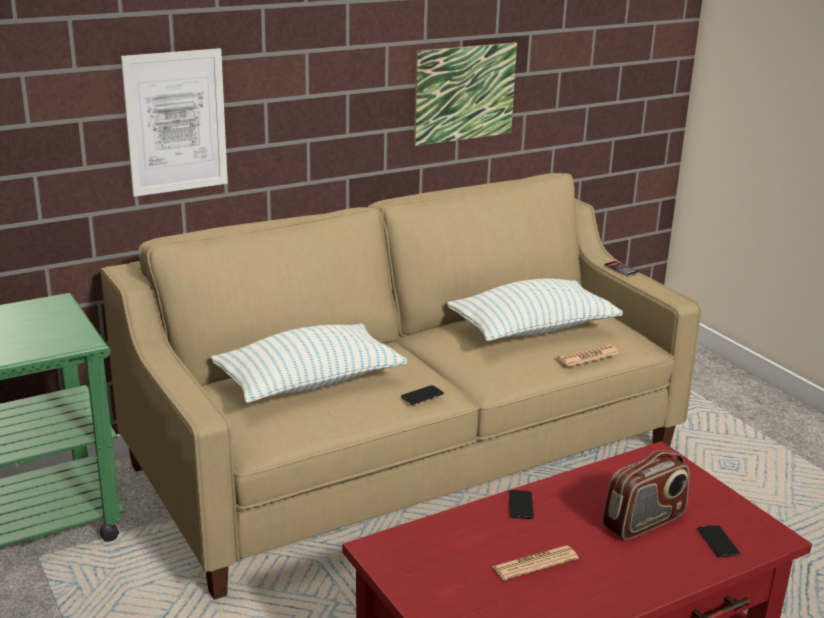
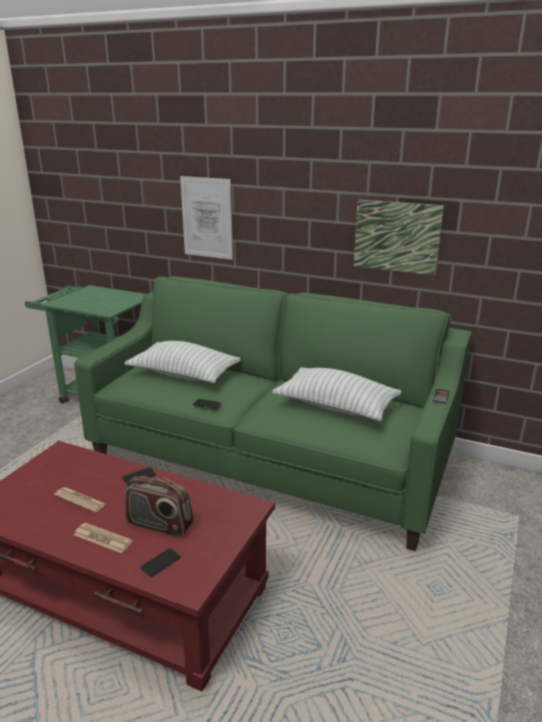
camera: 55 degrees right, 0 degrees up
beige sofa [100,173,702,600] -> green sofa [74,276,472,551]
newspaper [557,344,619,367] -> newspaper moved to [74,523,133,553]

